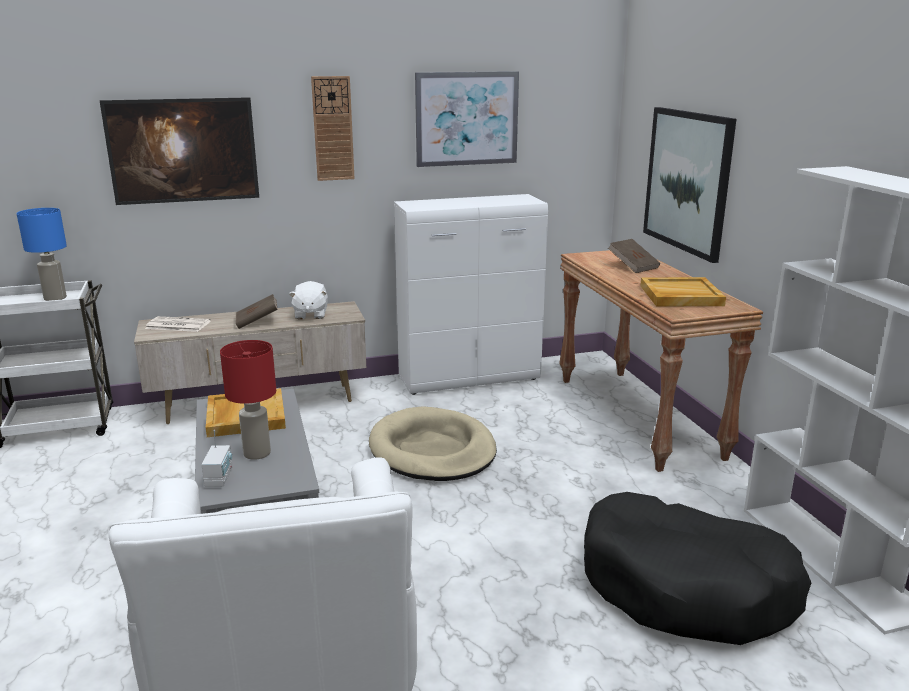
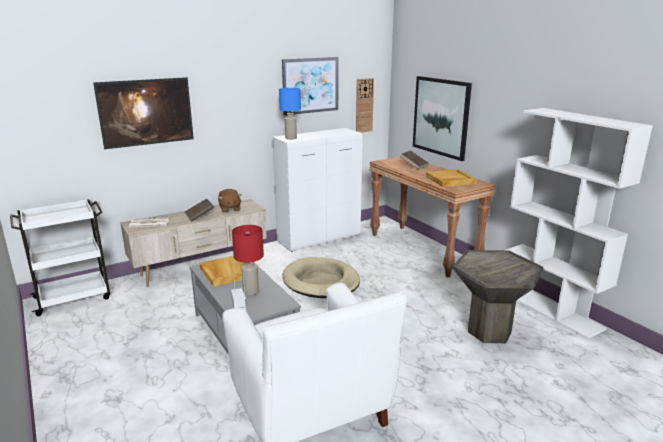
camera: 15 degrees left, 0 degrees up
blue table lamp [16,208,67,301] -> blue table lamp moved to [279,88,301,140]
white plush toy [289,281,328,320] -> brown plush toy [218,189,242,213]
wall clock [311,76,355,181] -> wall clock moved to [356,78,374,133]
black dog bed [584,492,811,645] -> grey side table [453,250,544,343]

